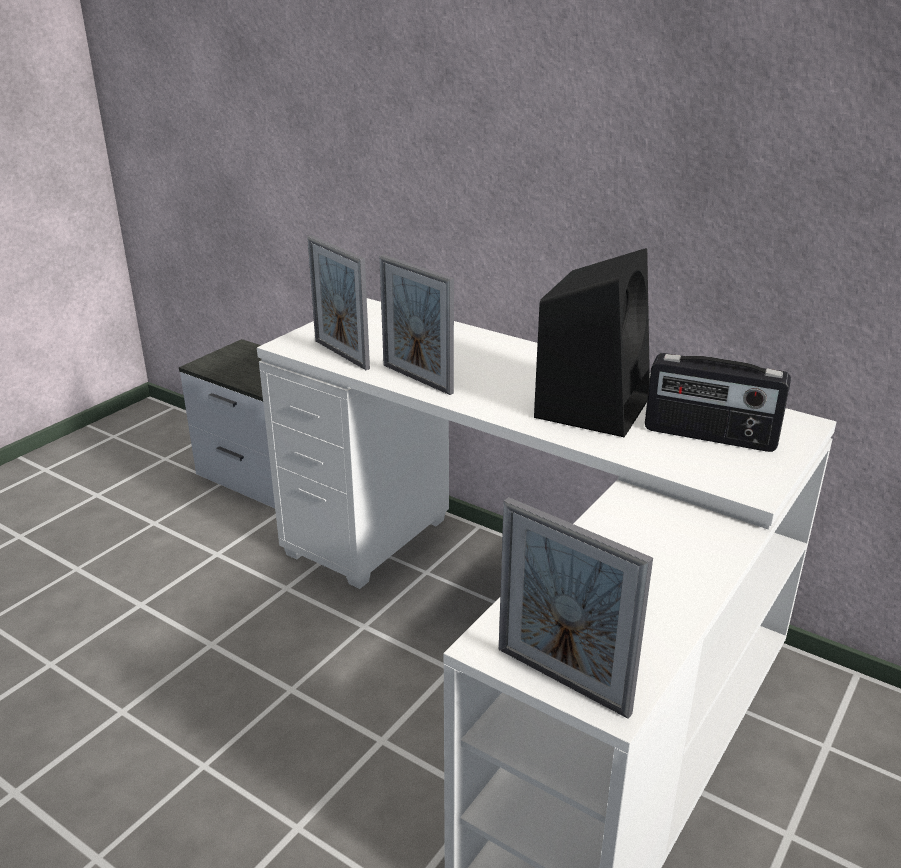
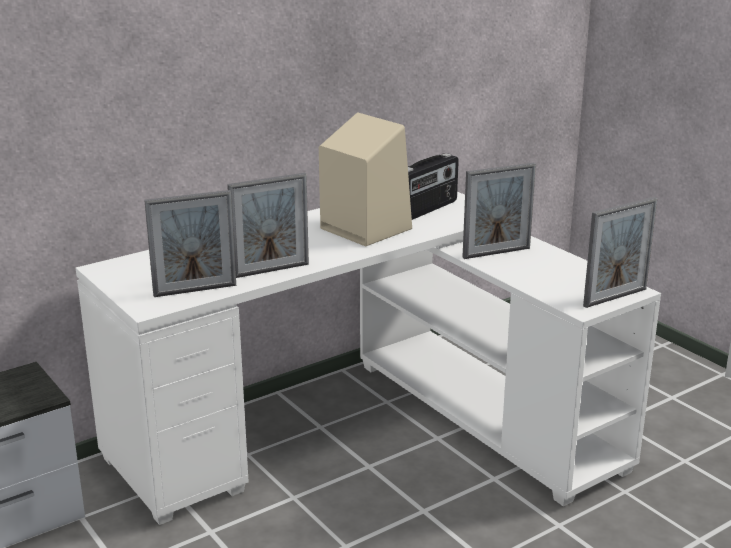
camera: 70 degrees left, 5 degrees down
black speaker [534,248,650,437] -> beige speaker [319,112,412,246]
none -> picture frame [462,163,536,259]

